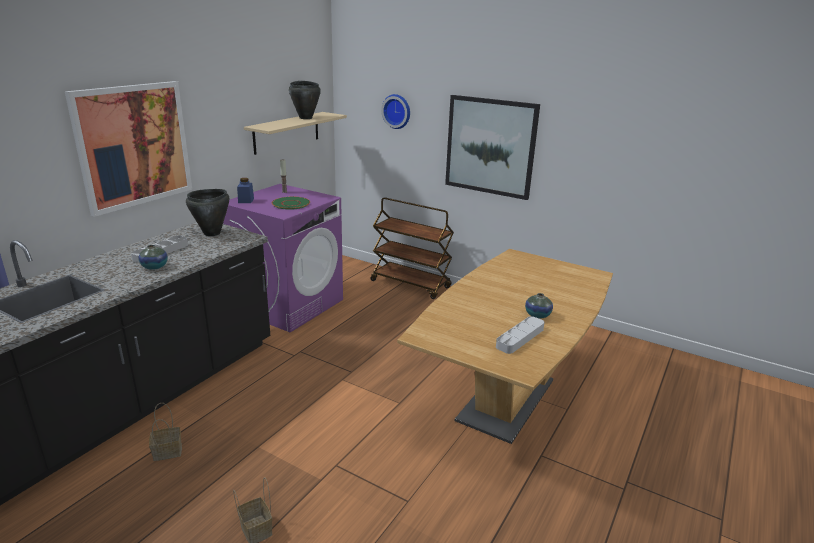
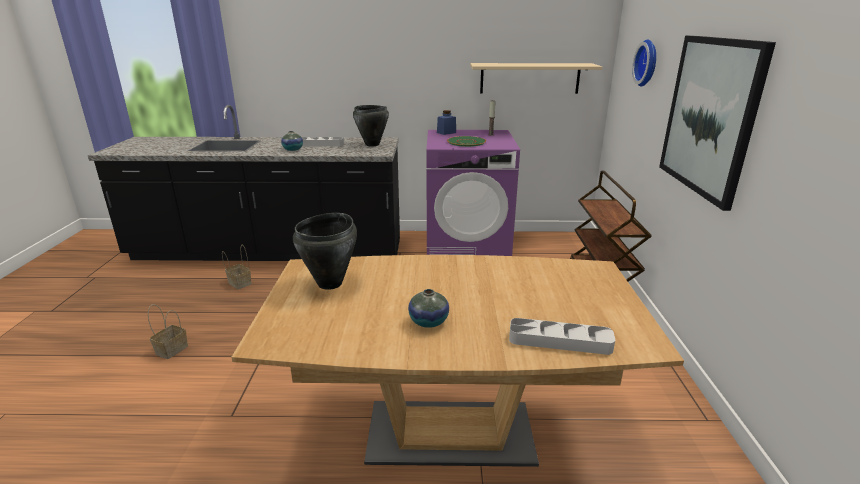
camera: 60 degrees right, 0 degrees up
picture [65,81,192,217] -> none
black cooking pot [289,81,321,119] -> black cooking pot moved to [293,213,357,290]
grey tray [496,316,545,354] -> grey tray moved to [509,318,615,355]

